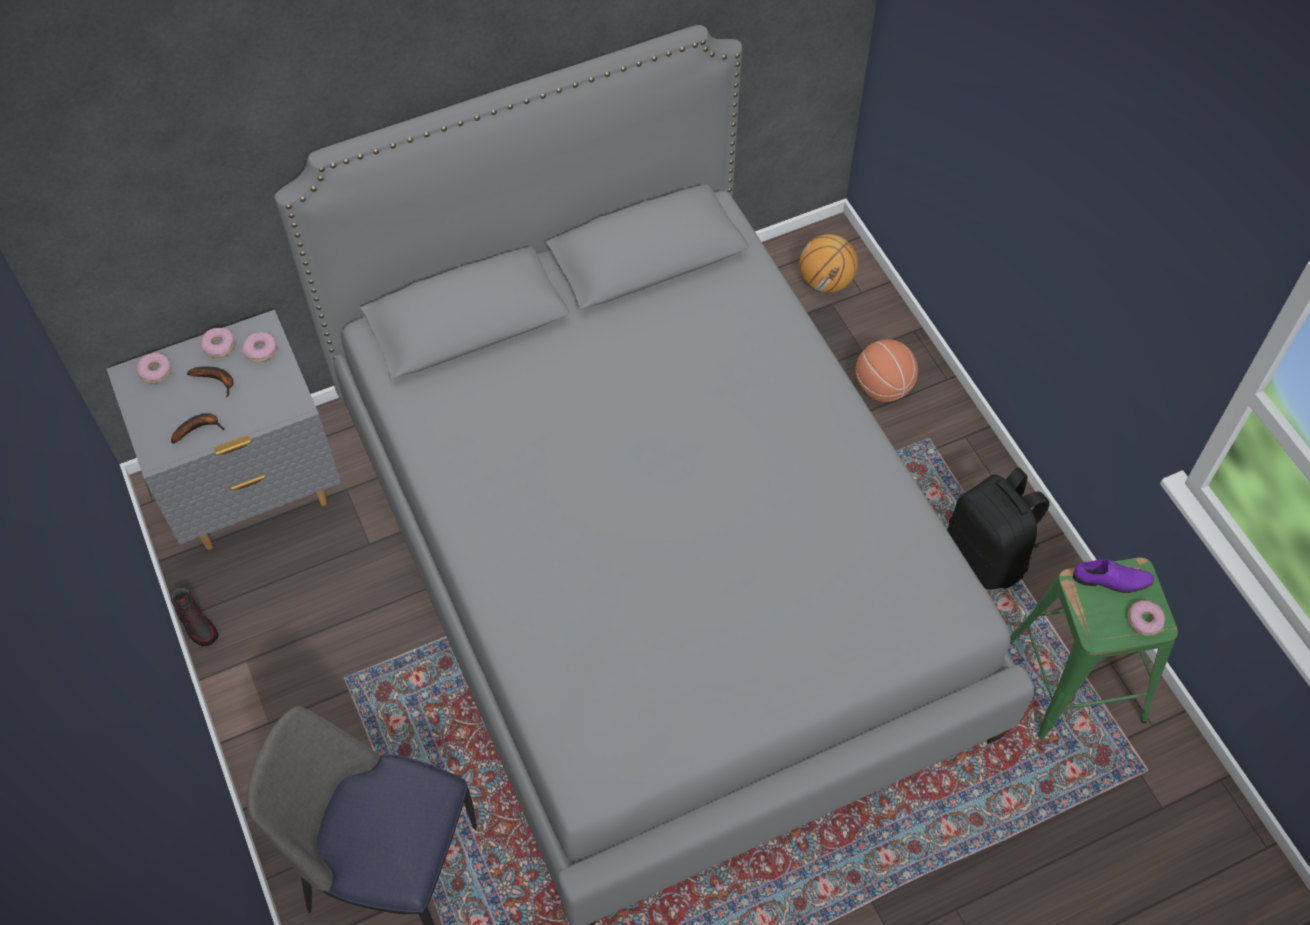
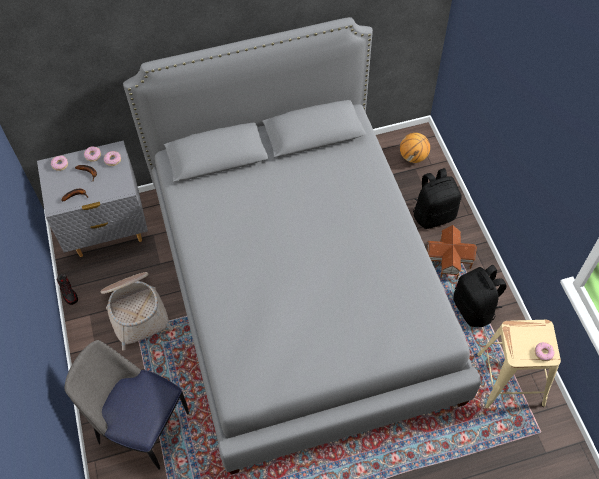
camera: 10 degrees right, 0 degrees up
basketball [856,339,918,402] -> black backpack [413,168,462,229]
green stool [1010,558,1178,739] -> beige stool [477,320,561,408]
purple shoe [1073,559,1154,593] -> none
none -> basket [100,272,173,351]
none -> toy house [427,225,477,280]

